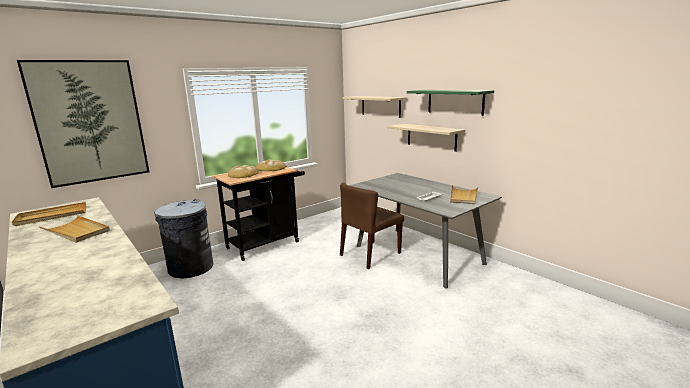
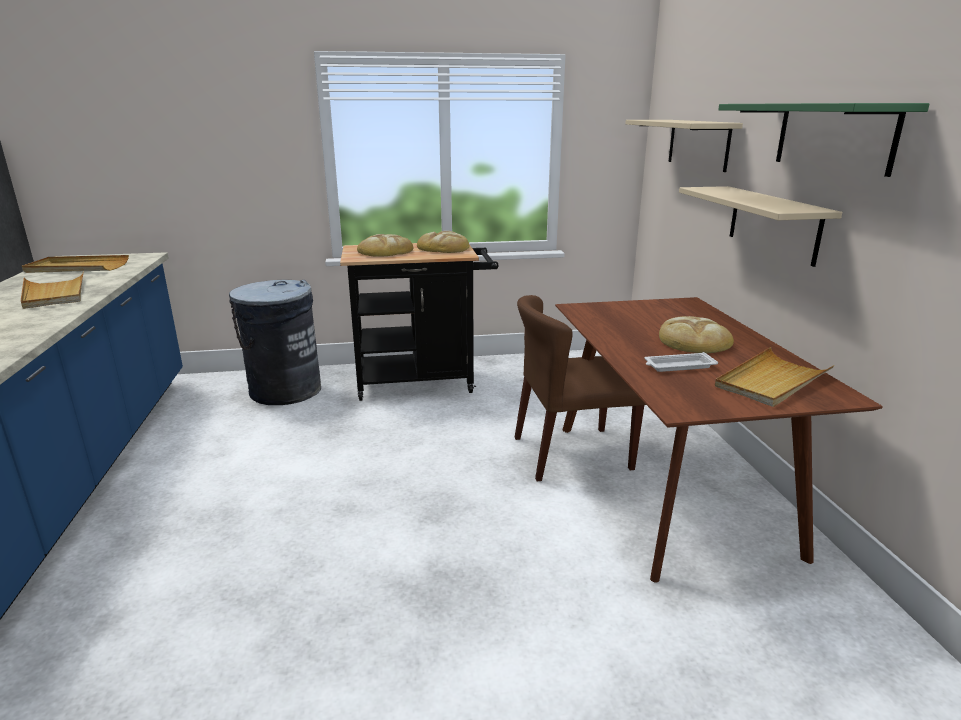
camera: 30 degrees right, 5 degrees up
picture [17,60,149,188] -> none
grey dining table [349,173,502,289] -> brown dining table [555,297,883,583]
none -> bread [659,316,734,353]

